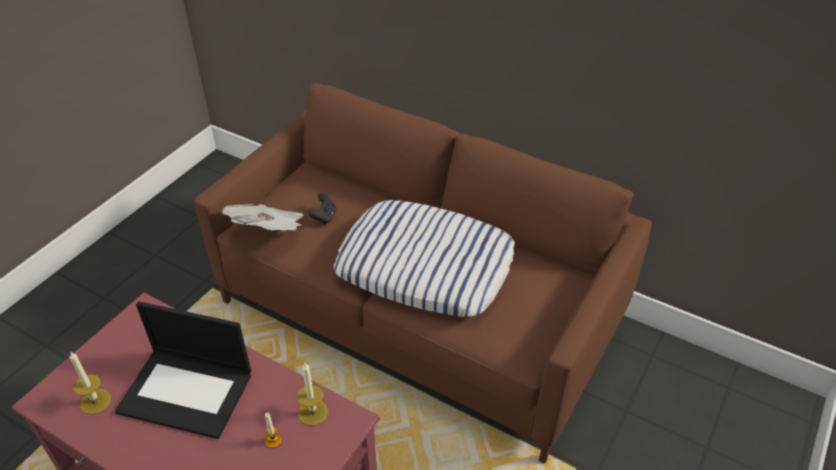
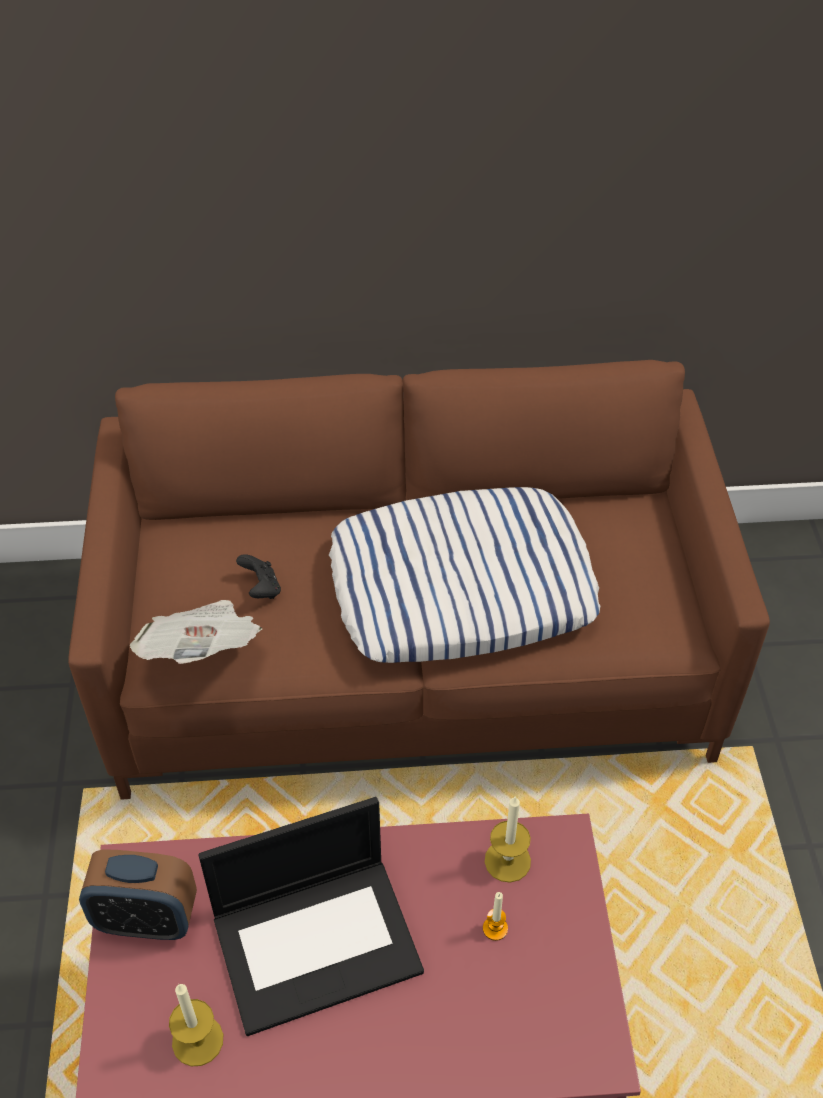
camera: 35 degrees left, 5 degrees up
none -> alarm clock [79,850,197,940]

